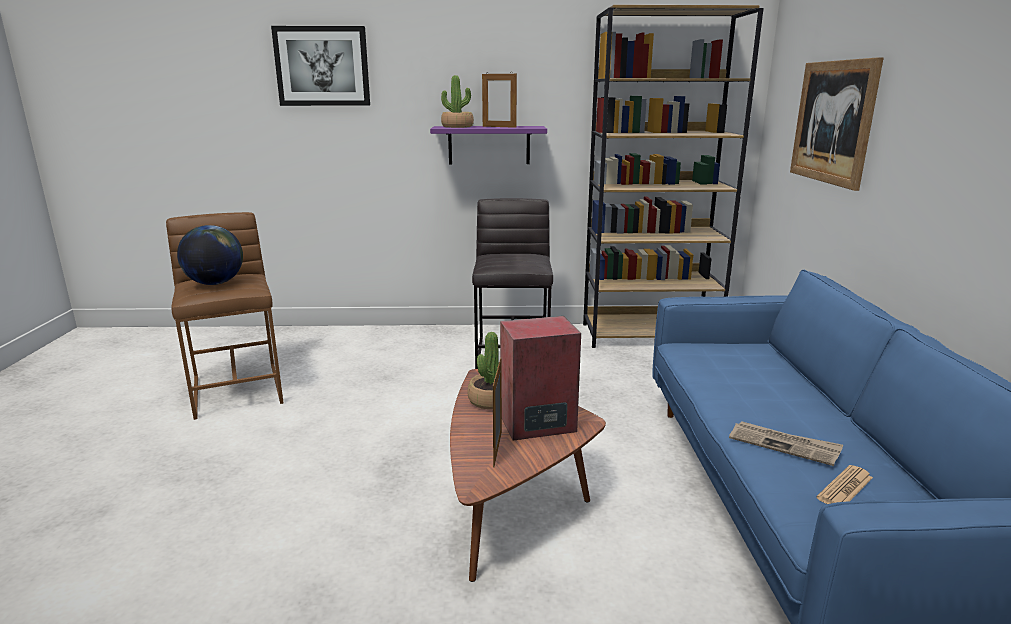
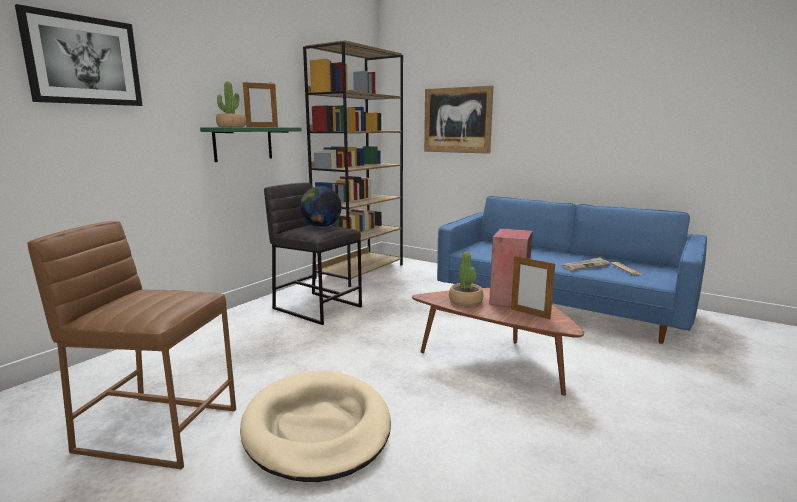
camera: 55 degrees left, 5 degrees down
globe [177,225,243,285] -> globe moved to [300,186,342,227]
purple shelf [430,126,547,164] -> green shelf [200,127,302,162]
none -> beige dog bed [240,371,391,482]

